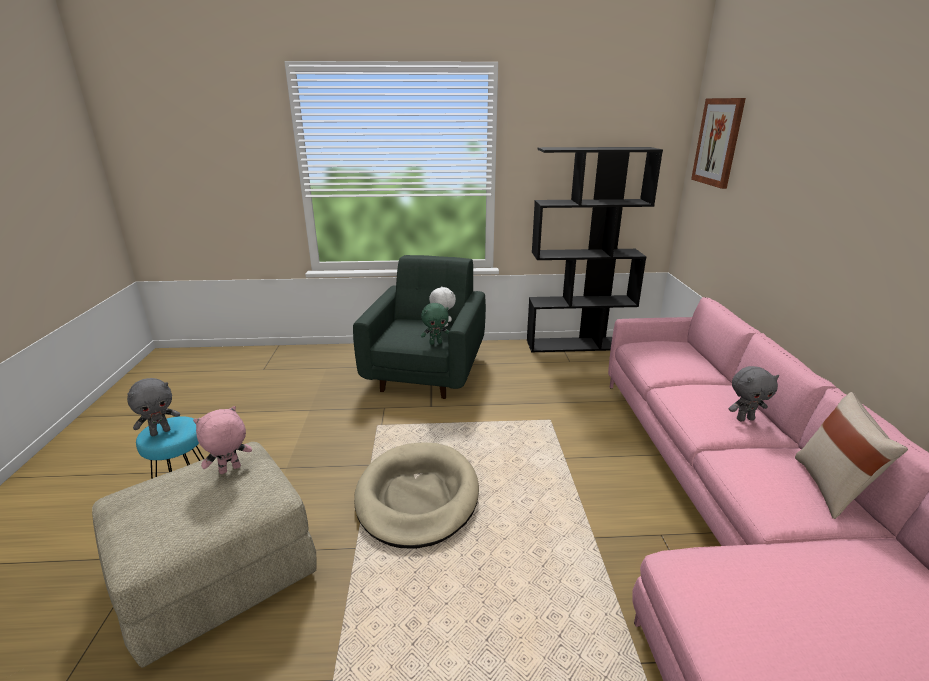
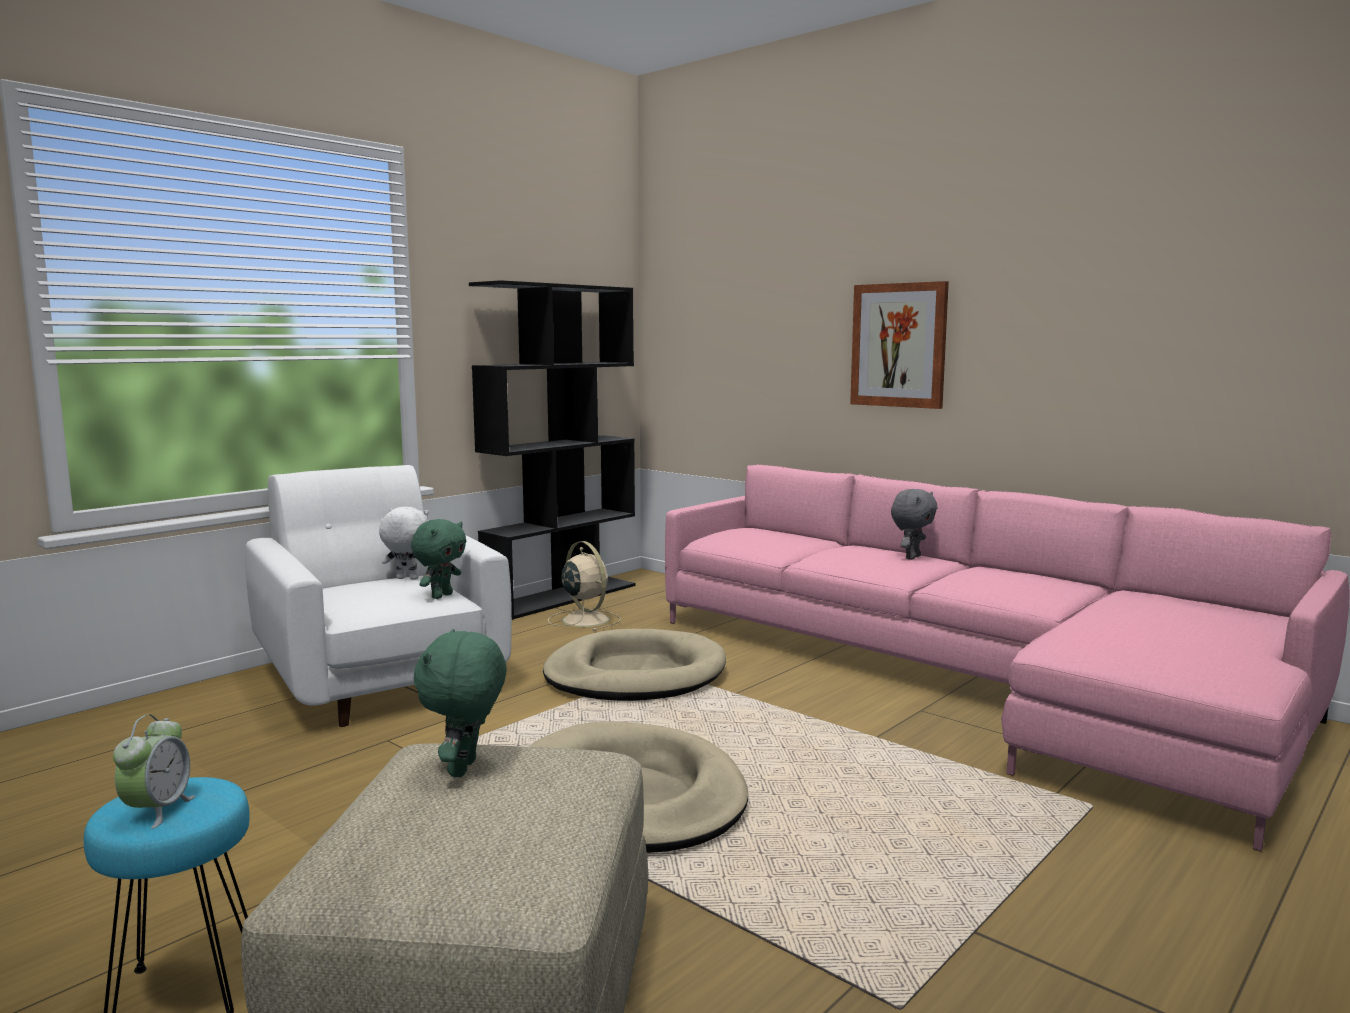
camera: 45 degrees left, 15 degrees down
grey plush toy [127,378,180,436] -> alarm clock [113,714,195,829]
pink plush toy [193,406,252,474] -> green plush toy [414,629,507,777]
green armchair [353,255,486,399] -> white armchair [245,465,512,727]
picture [691,98,746,189] -> picture moved to [850,281,949,409]
beige pillow [795,392,908,519] -> none
none -> beige dog bed [543,629,726,701]
none -> beige fan [548,541,621,631]

